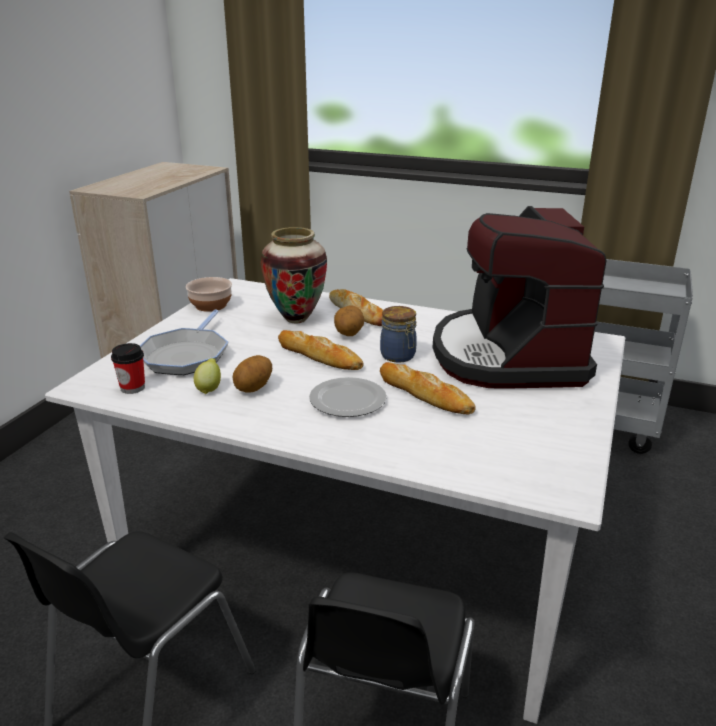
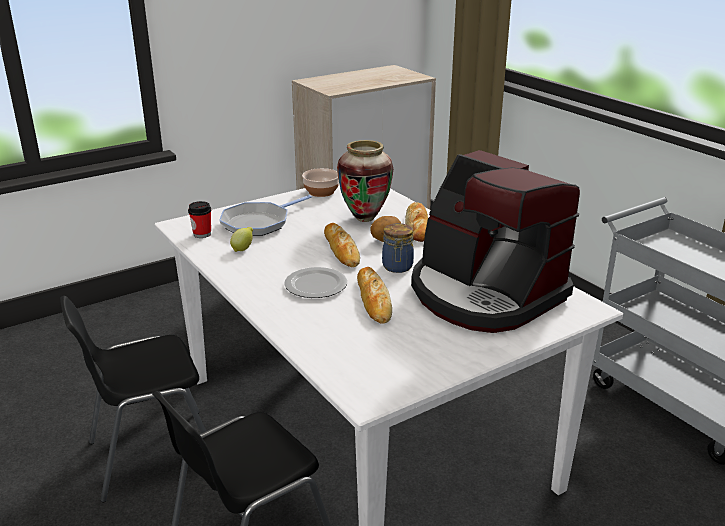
camera: 35 degrees right, 0 degrees up
potato [232,355,272,393] -> none
coffee machine [433,206,606,389] -> coffee machine turned 75 degrees counterclockwise [411,150,580,333]

